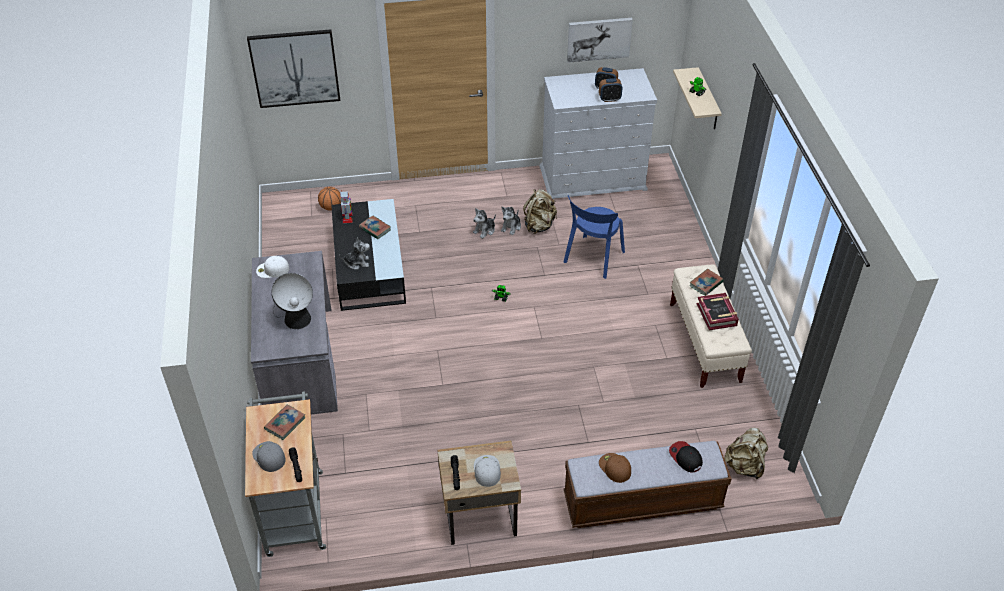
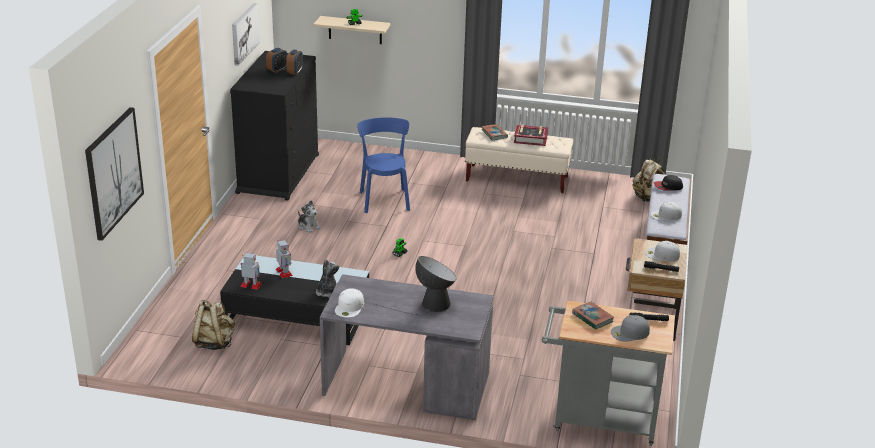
camera: 70 degrees left, 15 degrees down
basketball [318,187,341,211] -> none
book [359,216,391,239] -> toy robot [276,240,292,278]
plush toy [473,208,496,239] -> none
beige backpack [523,189,557,234] -> beige backpack moved to [192,299,235,350]
white dresser [539,68,657,200] -> black dresser [230,51,319,200]
blue chair [564,195,625,279] -> blue chair turned 150 degrees counterclockwise [357,117,410,213]
brown cap [599,453,631,483] -> white cap [651,202,682,221]

